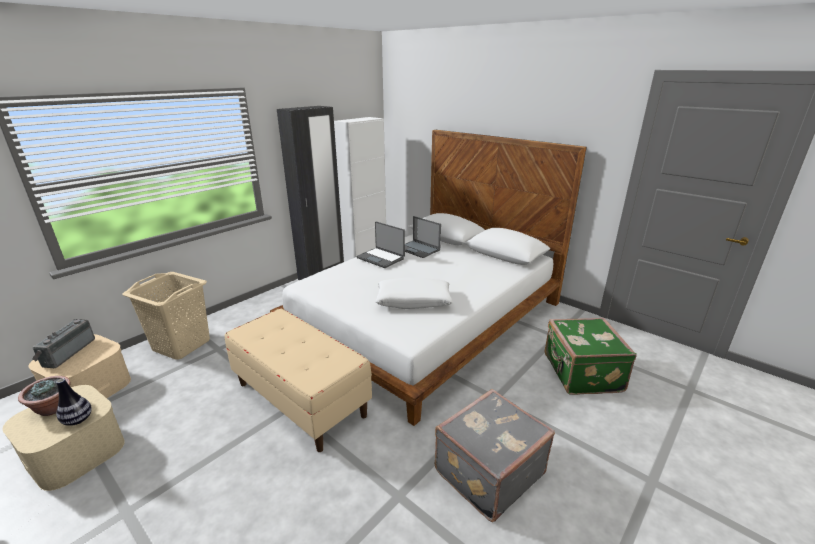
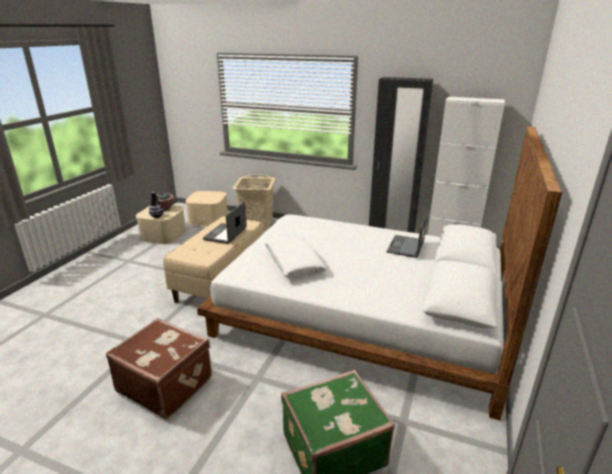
camera: 70 degrees right, 0 degrees up
radio [32,319,95,368] -> none
laptop [357,222,405,268] -> laptop moved to [203,202,247,244]
grey suitcase [435,389,555,522] -> brown suitcase [106,318,212,419]

